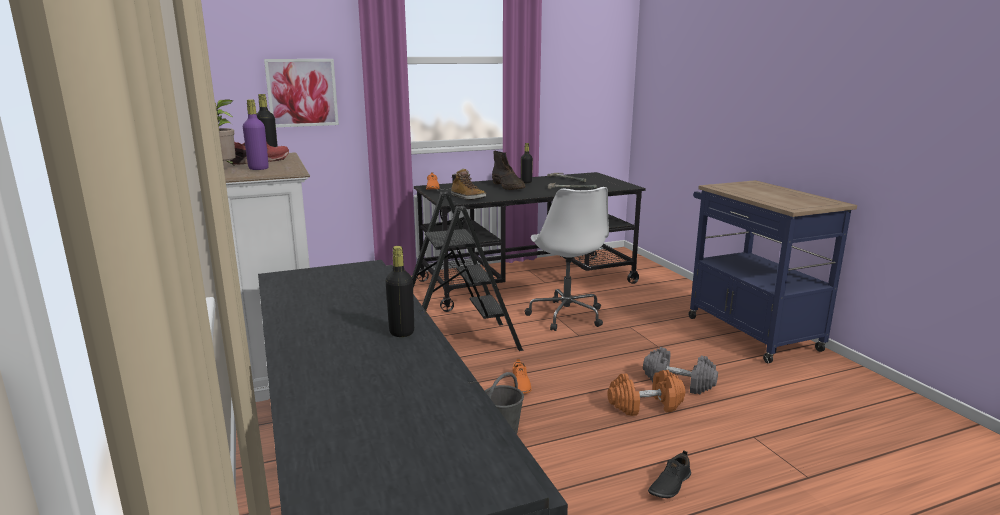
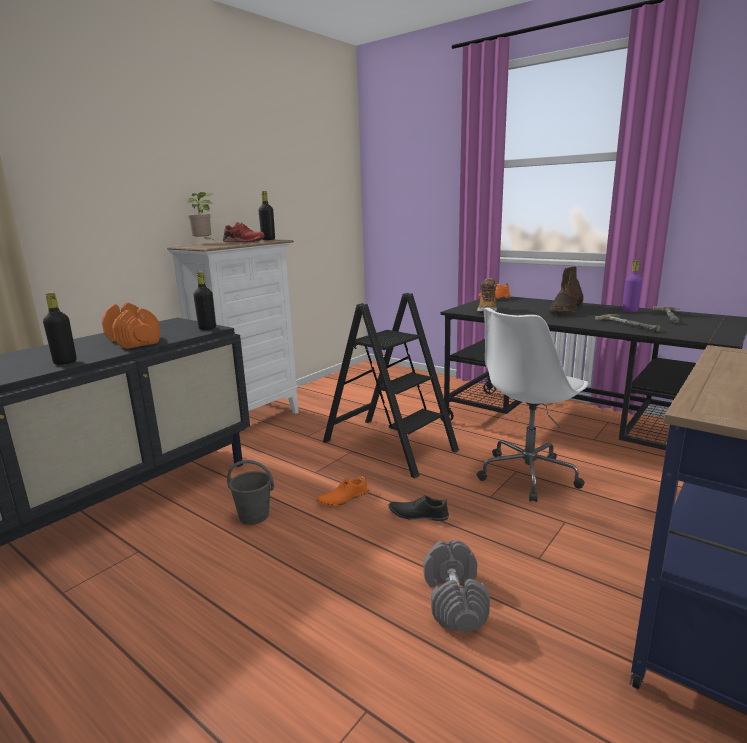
camera: 60 degrees right, 0 degrees up
purple bottle [243,99,269,170] -> purple bottle moved to [623,260,642,312]
picture [264,59,339,127] -> none
black bottle [521,143,533,183] -> black bottle moved to [193,272,216,330]
orange dumbbell [607,370,685,416] -> orange dumbbell moved to [102,302,160,349]
black shoe [648,450,691,498] -> black shoe moved to [388,495,449,521]

